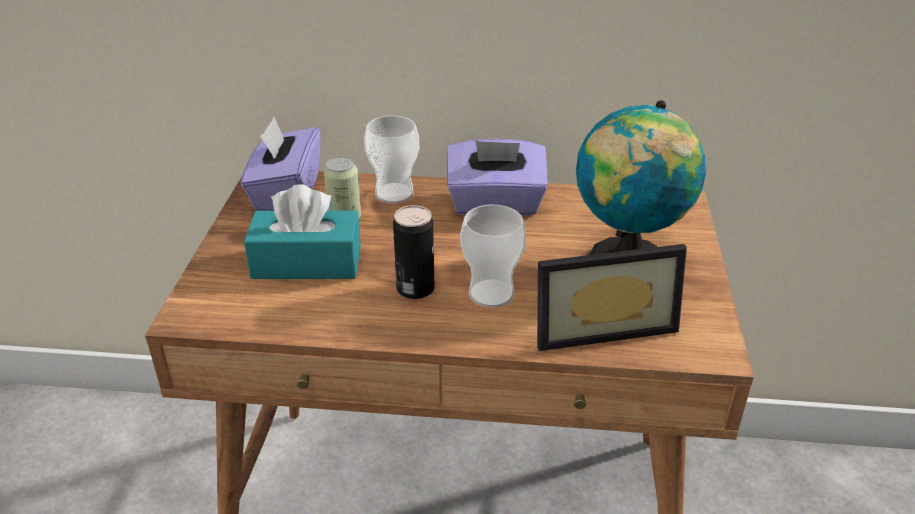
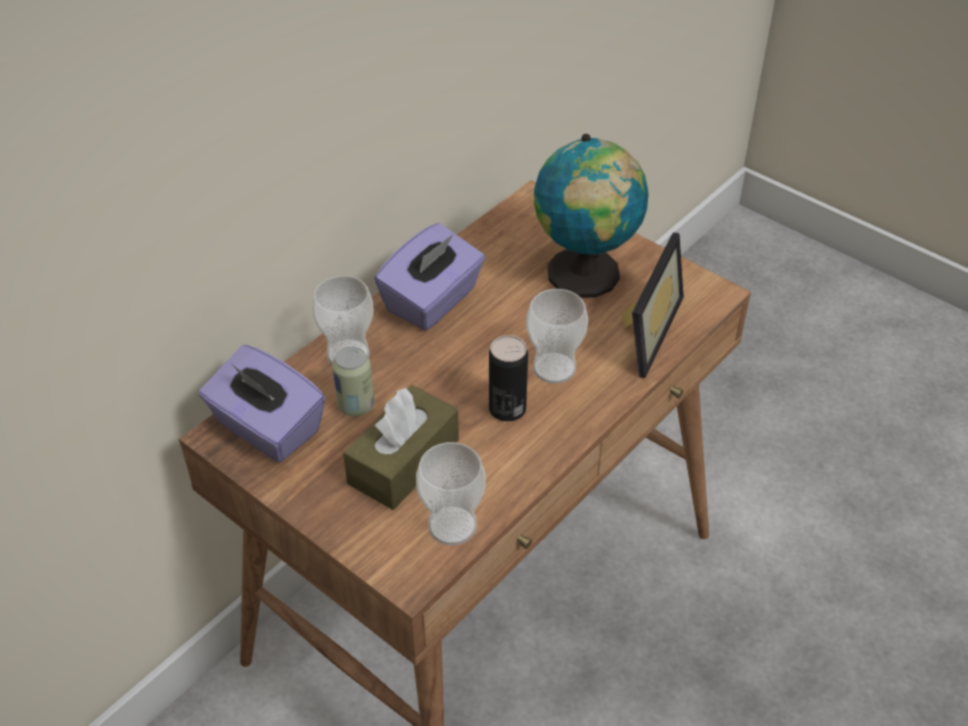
camera: 55 degrees left, 10 degrees up
turquoise tissue box [244,184,361,279] -> brown tissue box [343,385,459,510]
none -> cup [416,442,486,546]

